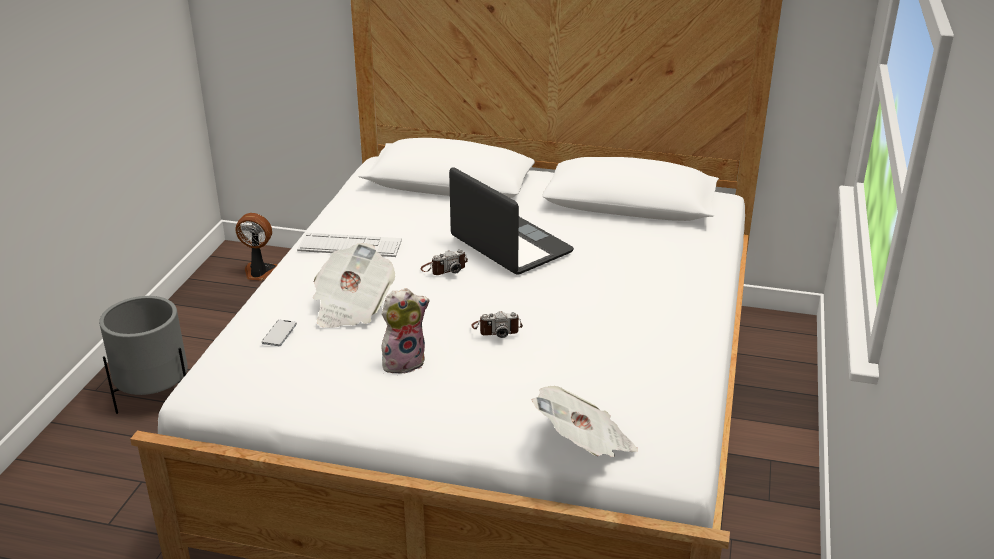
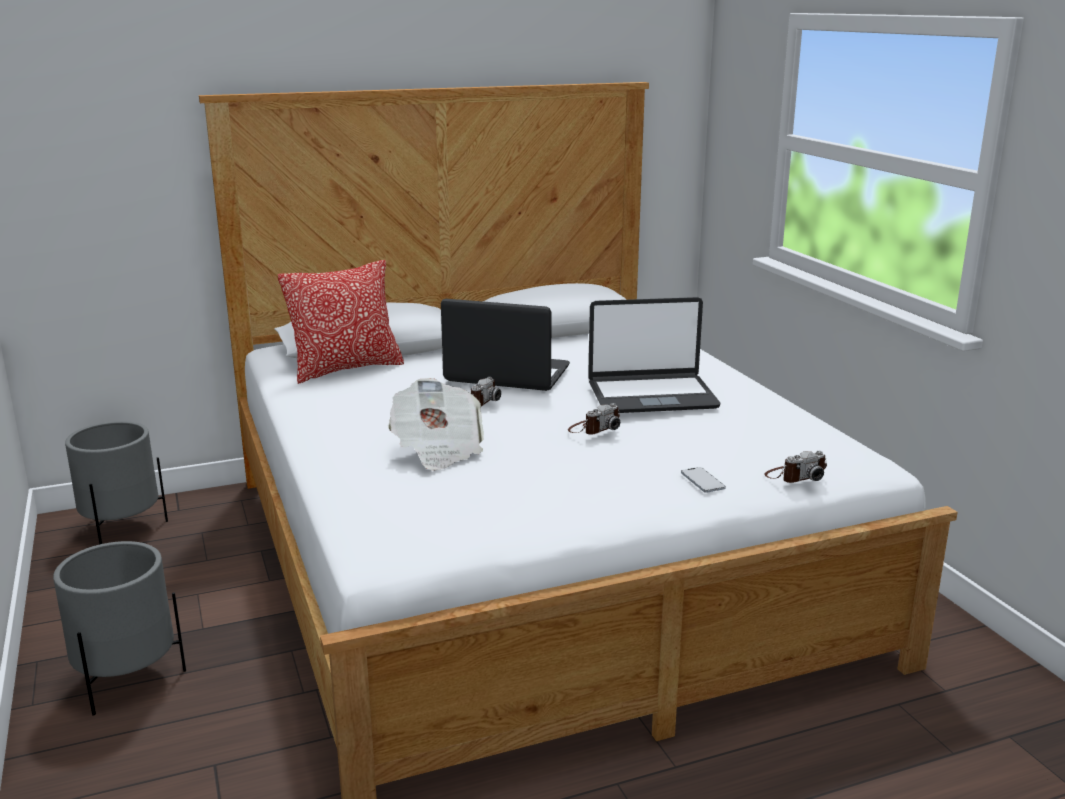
camera: 35 degrees left, 10 degrees down
fan [236,213,278,281] -> grey planter [65,421,168,544]
phone [262,320,297,346] -> phone moved to [681,467,726,493]
keyboard [297,233,402,257] -> none
plush toy [382,288,429,374] -> none
newspaper [531,386,638,457] -> camera [765,451,827,483]
none -> pillow [278,260,404,384]
none -> laptop [588,297,720,413]

